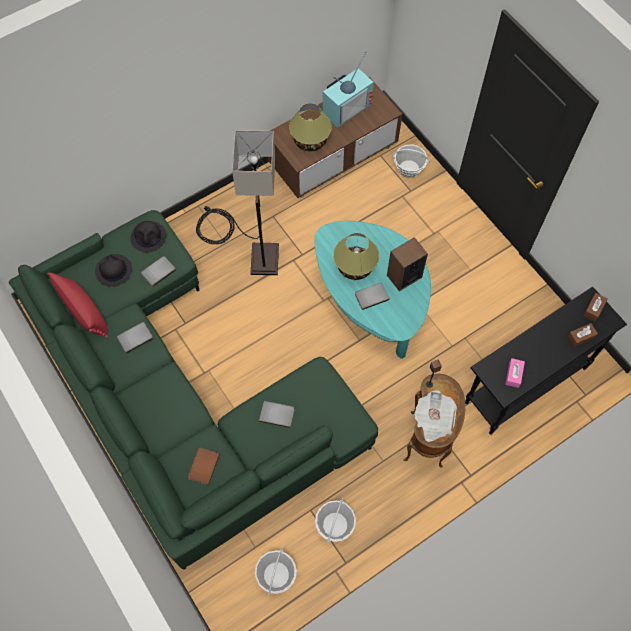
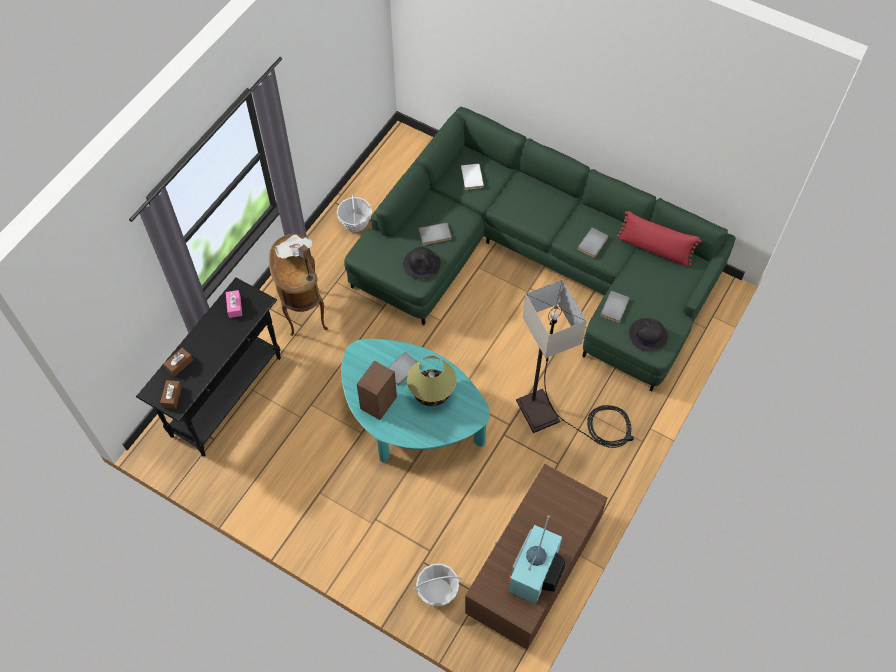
camera: 155 degrees right, 5 degrees down
black hat [95,254,132,287] -> black hat moved to [403,247,441,279]
brown book [188,448,220,485] -> white book [461,164,484,190]
basket [255,548,297,596] -> none
table lamp [289,103,332,151] -> none

